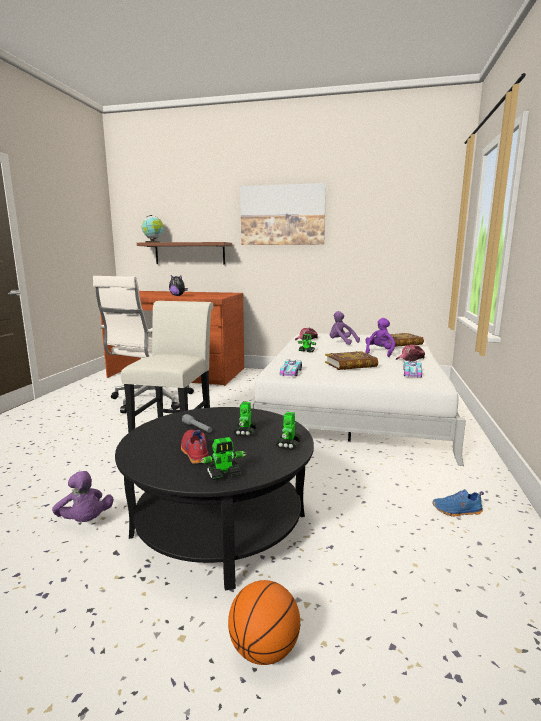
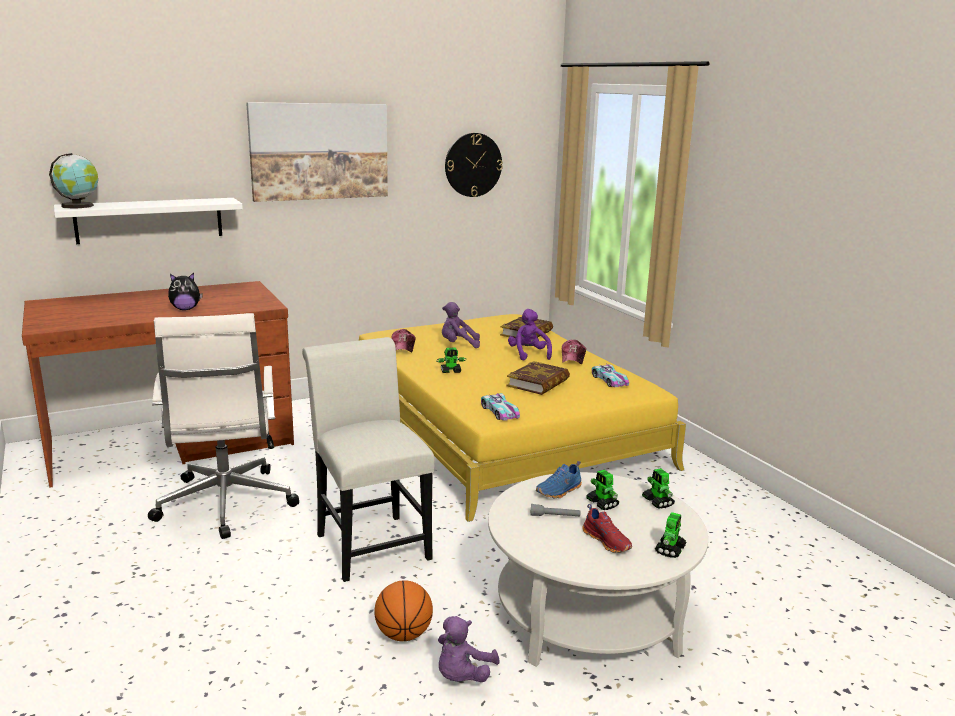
camera: 40 degrees left, 5 degrees up
purple plush toy [52,471,114,522] -> purple plush toy turned 105 degrees clockwise [438,616,500,682]
black coffee table [115,407,314,590] -> white coffee table [488,472,708,667]
brown shelf [137,242,232,265] -> white shelf [54,198,243,244]
red shoe [181,430,209,464] -> red shoe turned 150 degrees counterclockwise [582,504,632,553]
basketball [228,580,300,665] -> basketball moved to [374,580,433,641]
white bed [248,333,466,466] -> yellow bed [359,314,686,522]
blue shoe [432,489,484,517] -> blue shoe moved to [536,461,582,498]
none -> wall clock [445,133,503,197]

